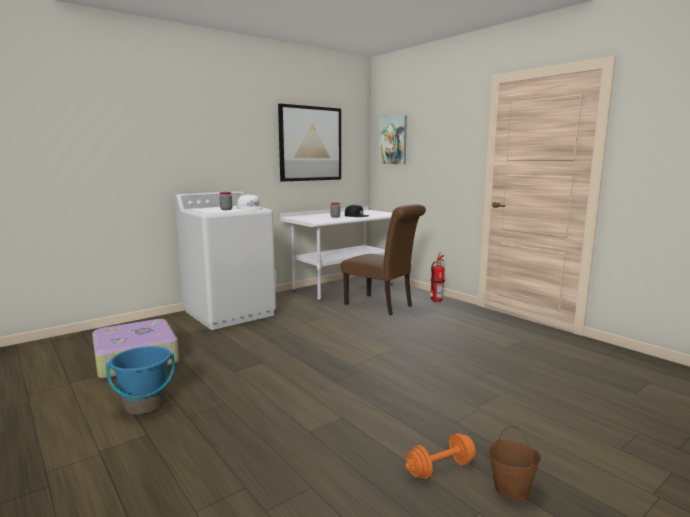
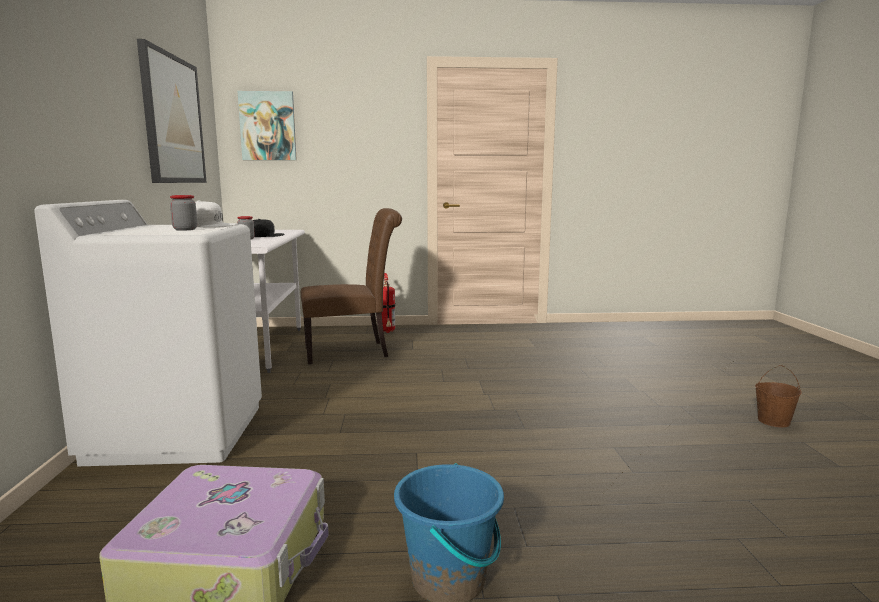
camera: 55 degrees left, 0 degrees up
orange dumbbell [406,433,476,479] -> none

